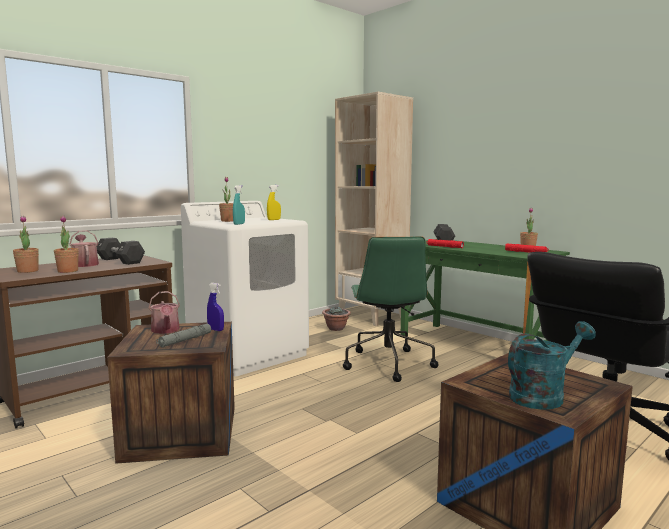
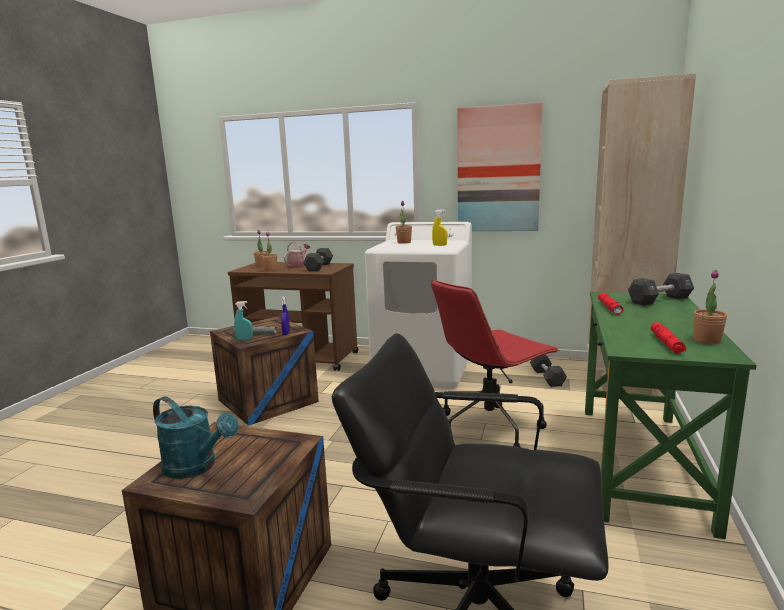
camera: 60 degrees right, 5 degrees up
watering can [148,291,180,334] -> none
turquoise spray bottle [233,185,245,225] -> turquoise spray bottle moved to [234,301,253,340]
potted plant [322,306,351,331] -> black dumbbell [530,354,567,387]
green office chair [343,236,439,382] -> red office chair [431,279,559,447]
none -> picture [458,102,543,231]

